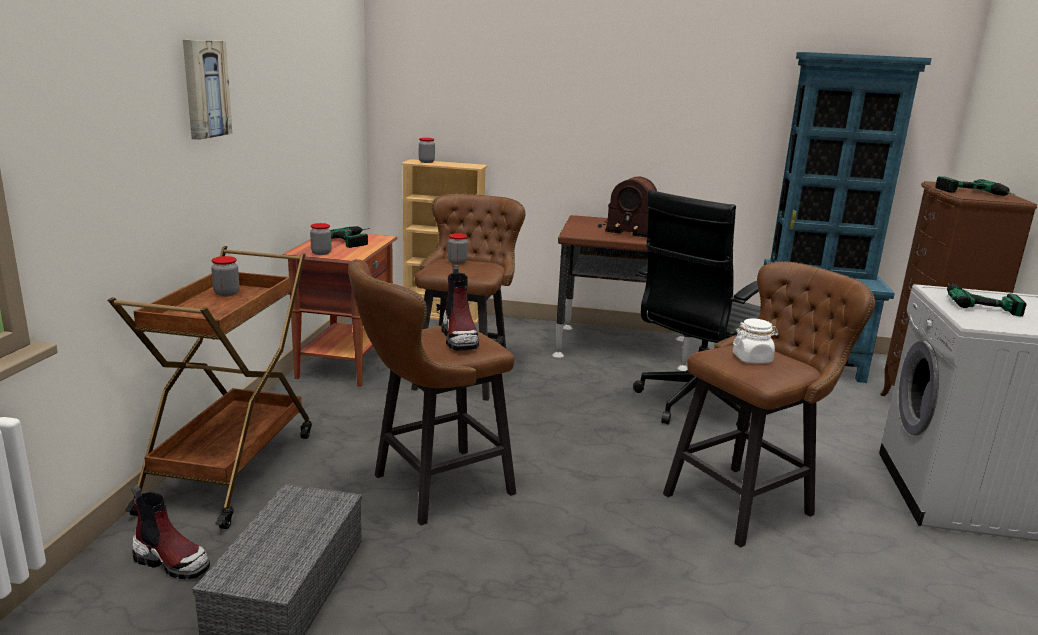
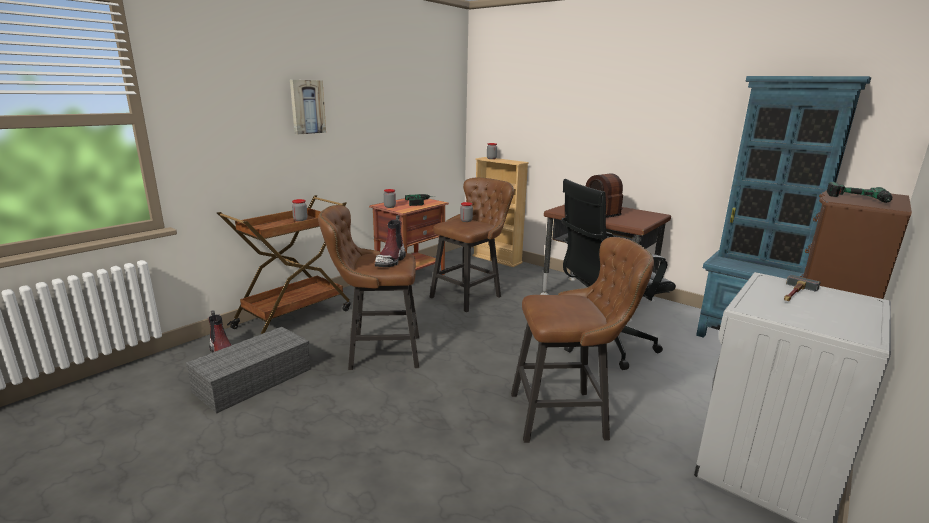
camera: 30 degrees right, 0 degrees up
white jar [733,319,778,363] -> none
power drill [947,284,1027,316] -> hammer [784,275,821,301]

